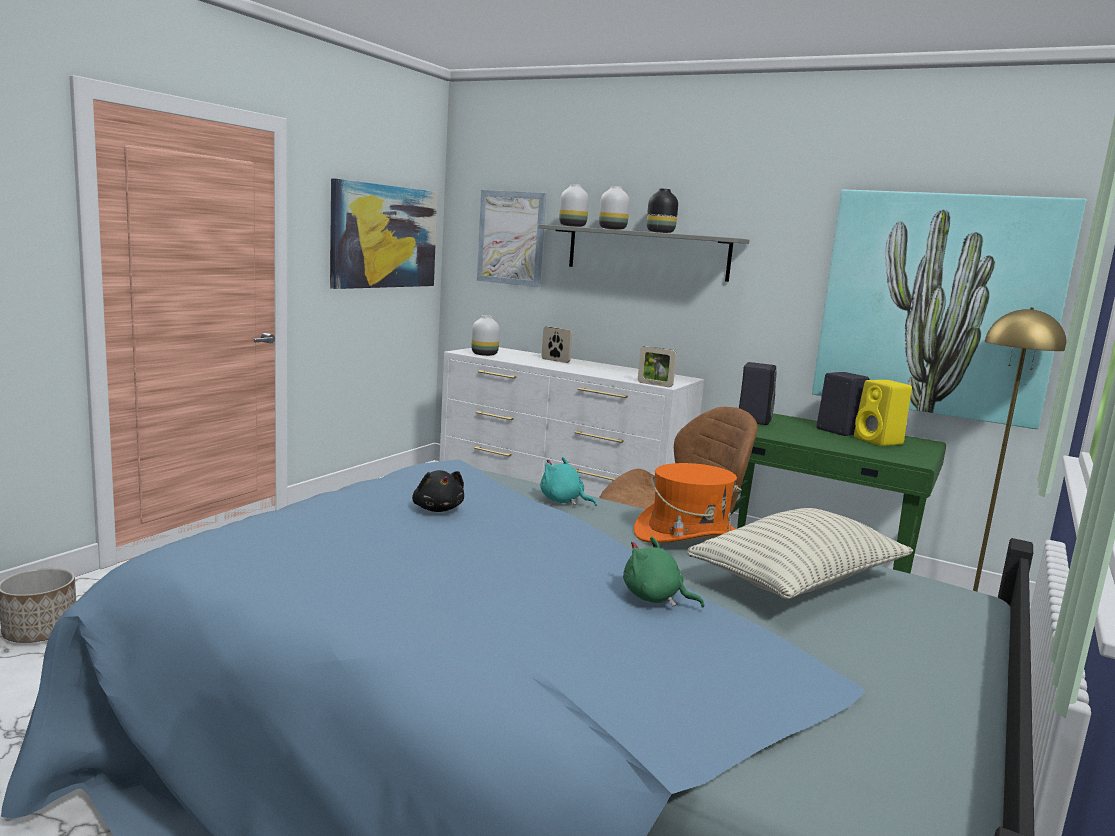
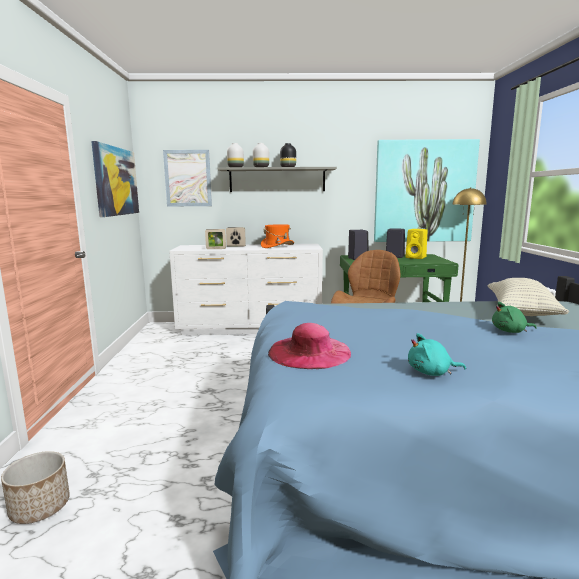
camera: 30 degrees left, 0 degrees up
black plush toy [412,470,464,512] -> none
white vase [471,315,500,356] -> none
turquoise plush toy [540,457,597,506] -> turquoise plush toy moved to [408,333,466,376]
orange hat [634,463,742,543] -> orange hat moved to [261,224,294,248]
picture frame [638,346,677,387] -> picture frame moved to [205,229,226,249]
none -> pink hat [268,323,351,369]

